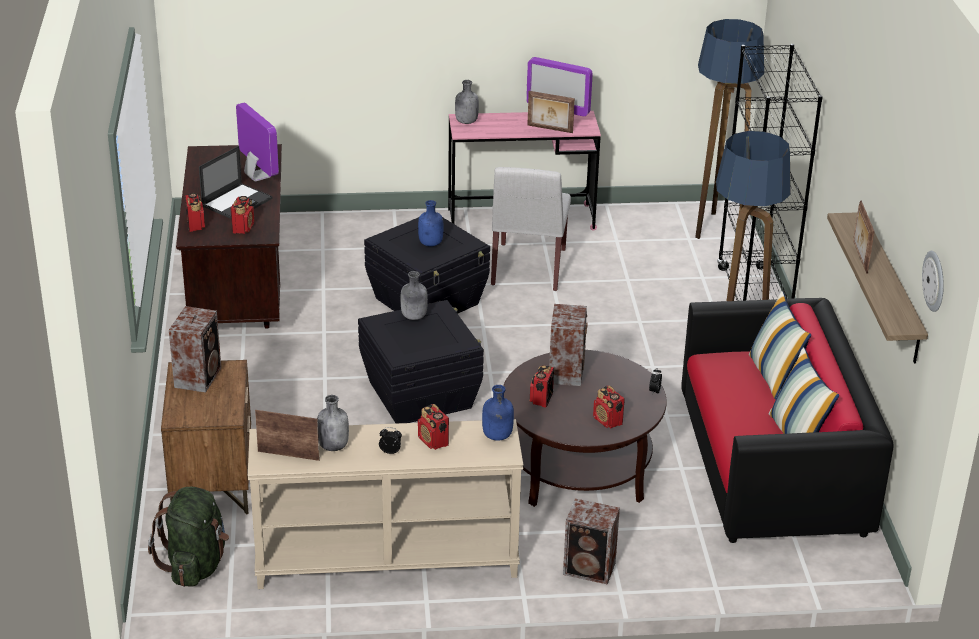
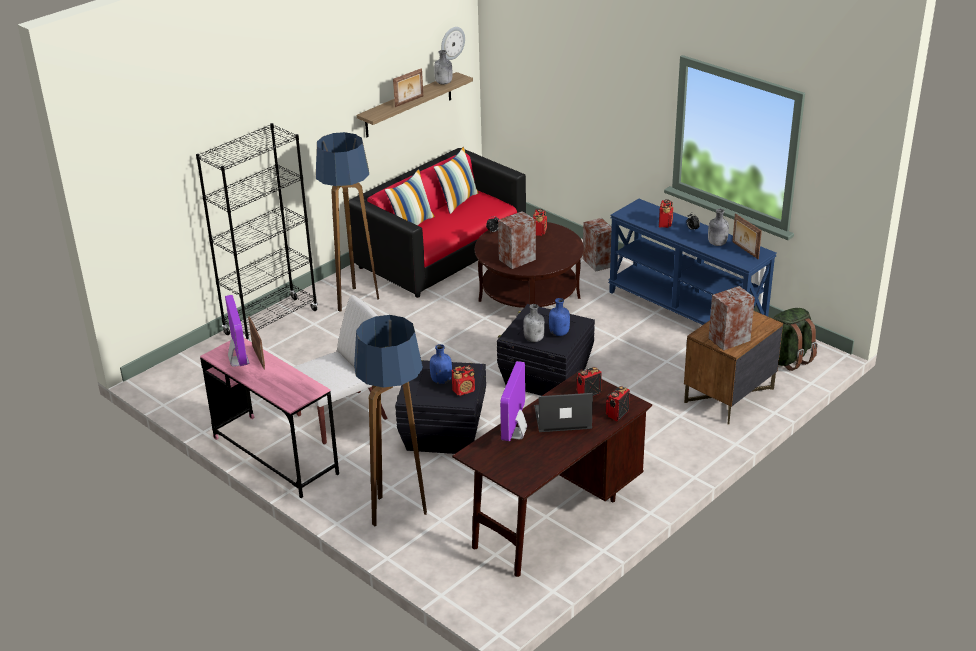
camera: 130 degrees left, 0 degrees up
beige console table [248,419,523,589] -> blue console table [608,199,777,325]
grey bottle [455,80,479,124] -> grey bottle moved to [434,50,452,85]
blue bottle [482,385,514,441] -> blue bottle moved to [549,298,570,336]
radio [530,365,554,408] -> radio moved to [452,365,475,396]
floor lamp [695,19,764,239] -> floor lamp moved to [354,315,427,527]

